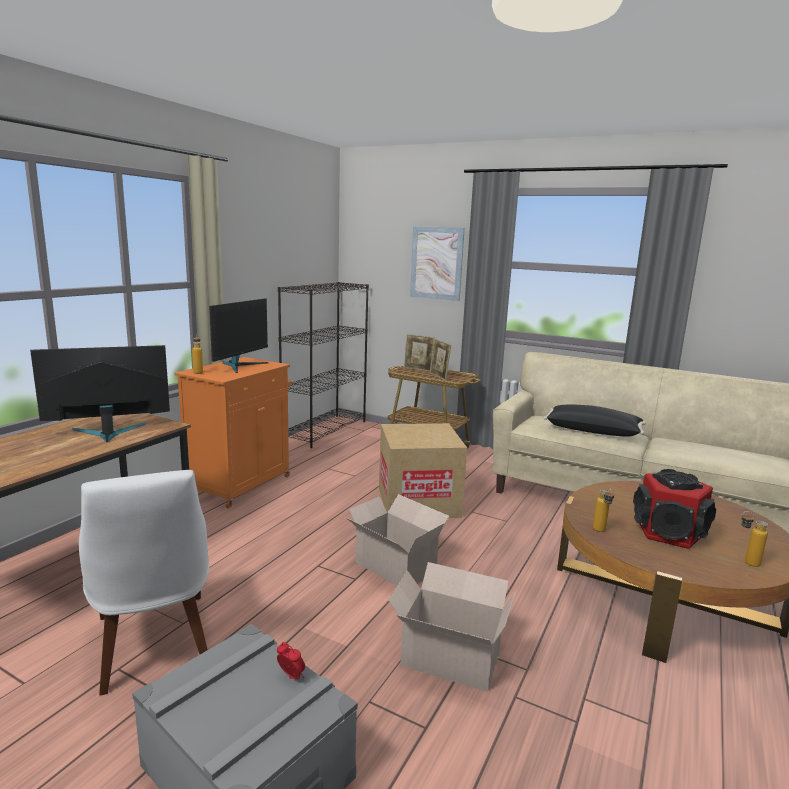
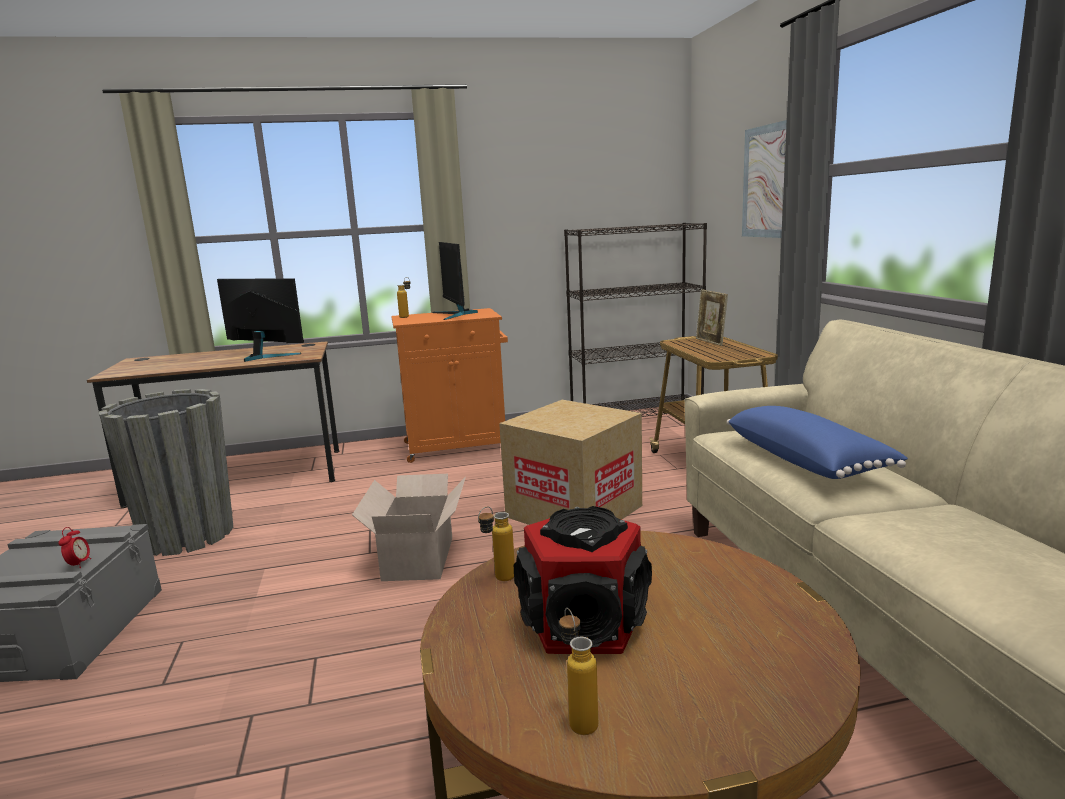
camera: 50 degrees right, 0 degrees up
white chair [79,470,209,696] -> grey planter [98,389,233,556]
monitor [209,298,268,373] -> monitor turned 90 degrees clockwise [433,242,478,320]
cardboard box [388,562,515,691] -> none
picture frame [430,339,451,381] -> none
black pillow [544,405,646,437] -> blue pillow [727,406,908,479]

